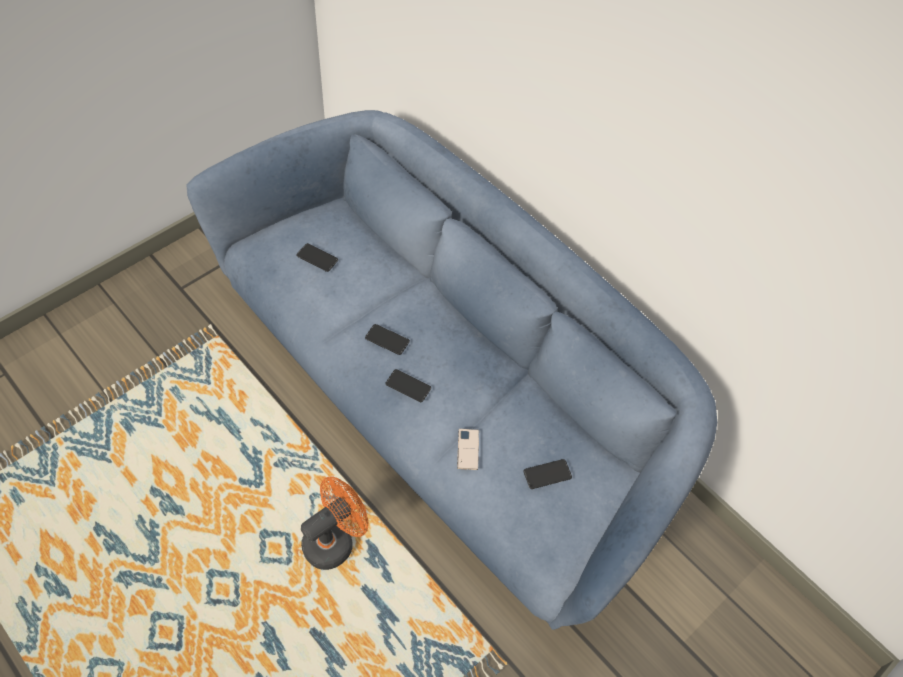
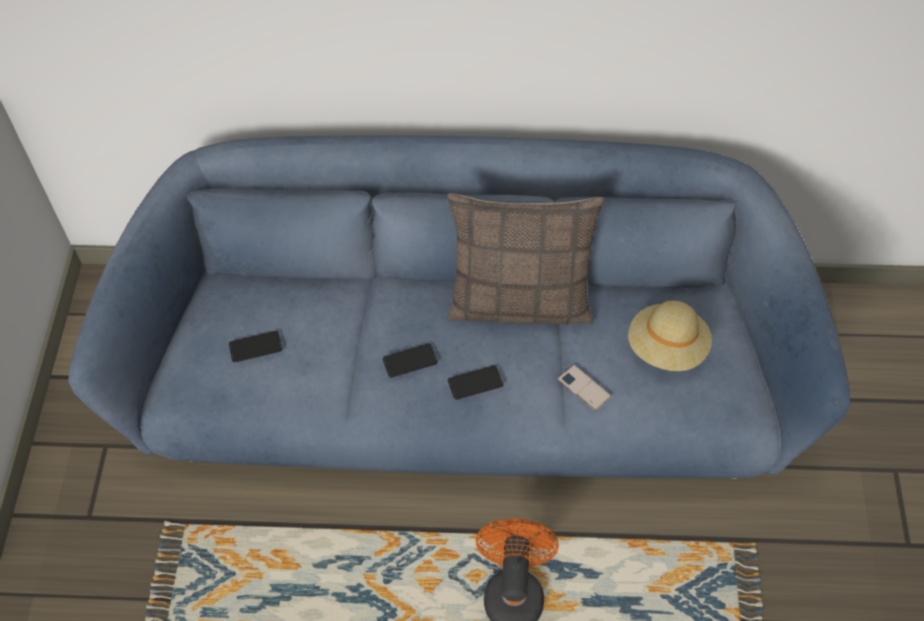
camera: 40 degrees left, 0 degrees up
phone [523,459,572,489] -> beige hat [628,301,712,371]
none -> pillow [447,193,604,325]

